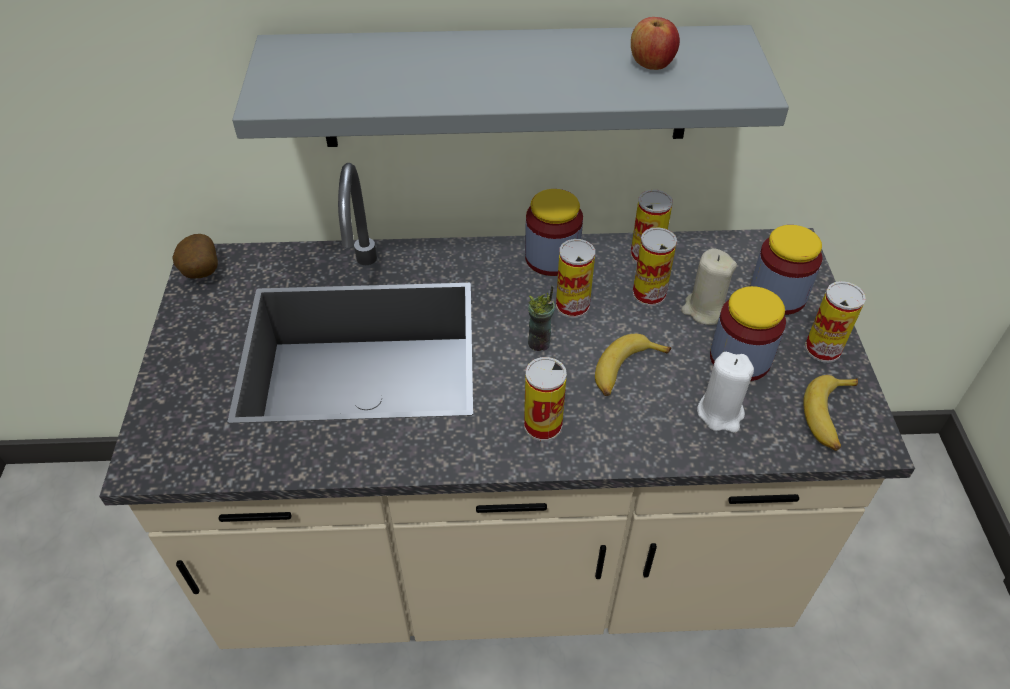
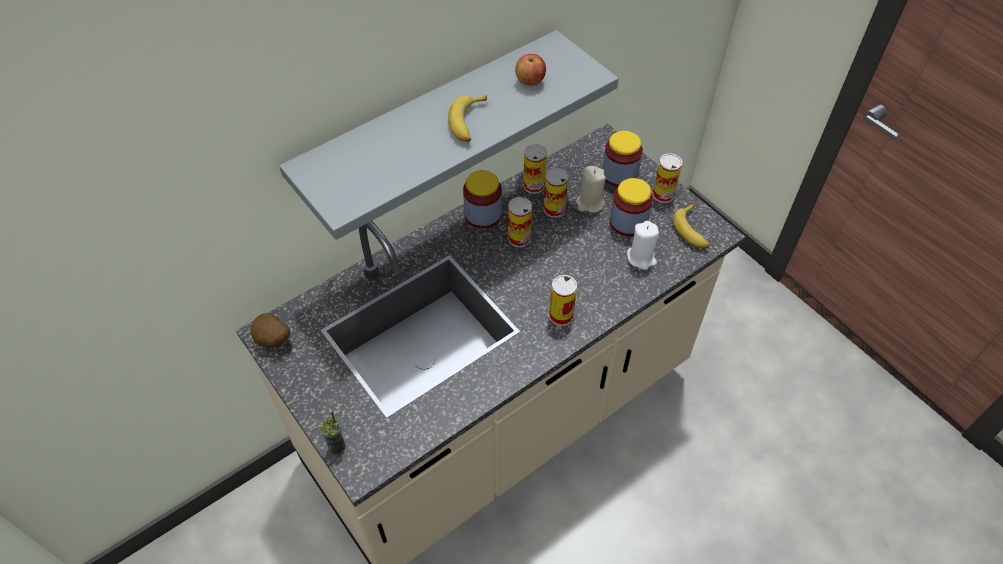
camera: 35 degrees left, 5 degrees up
cup [528,286,555,351] -> cup moved to [318,411,345,454]
banana [595,334,671,396] -> banana moved to [448,95,487,142]

